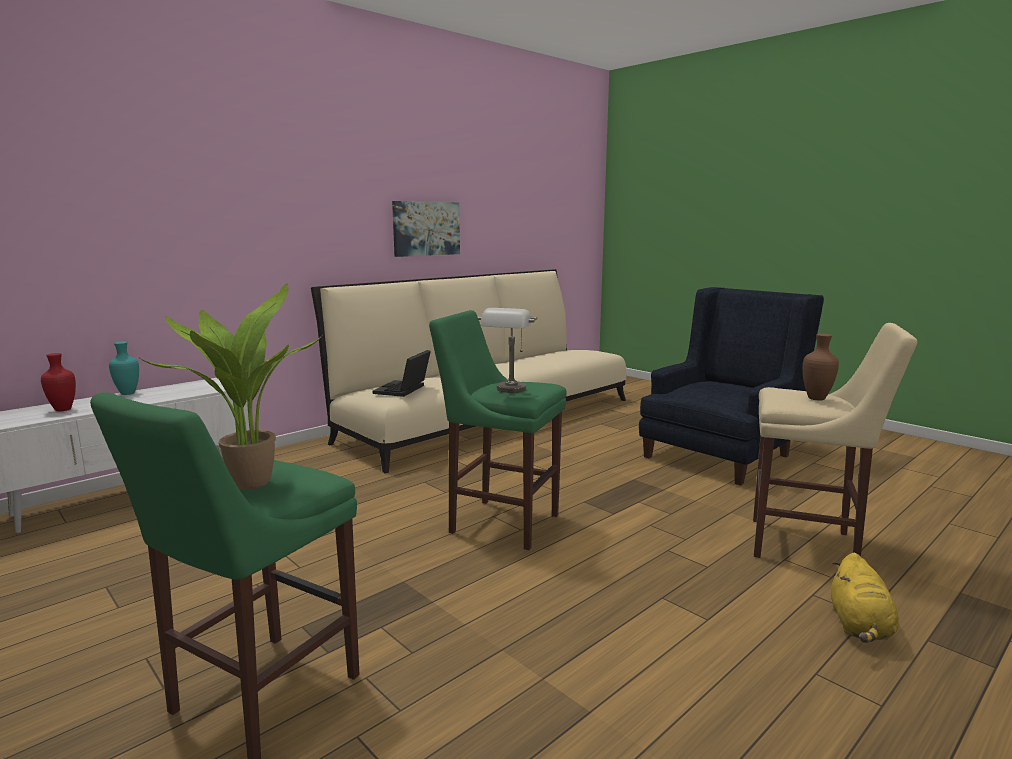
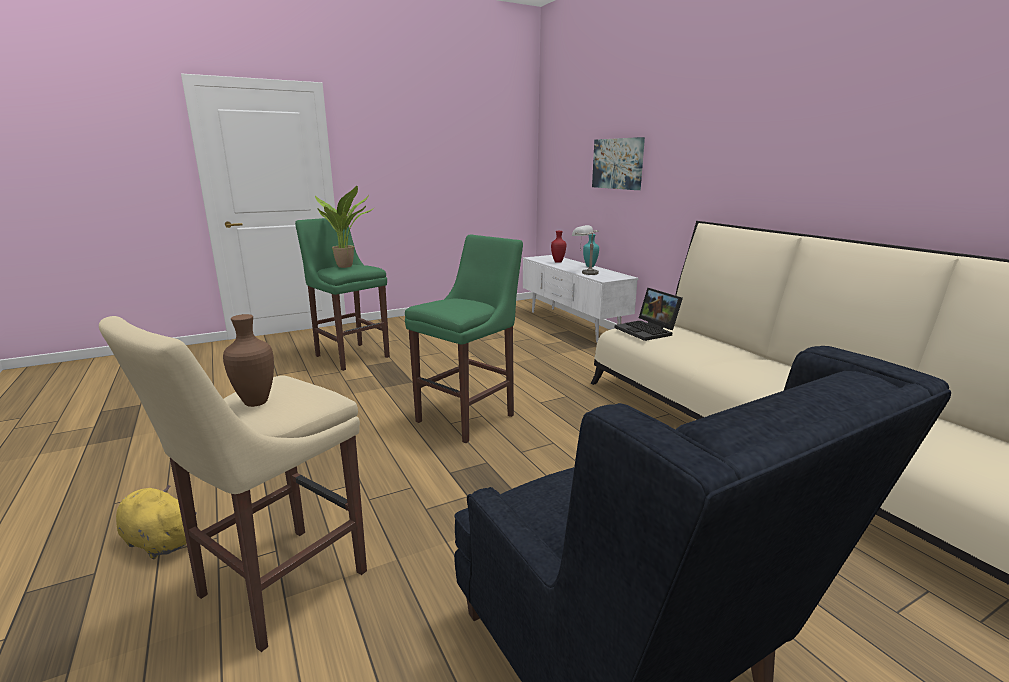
camera: 105 degrees right, 5 degrees up
laptop [373,350,431,397] -> laptop turned 150 degrees counterclockwise [615,288,683,341]
picture [392,201,460,257] -> picture moved to [592,137,645,190]
grey table lamp [478,308,538,393] -> grey table lamp moved to [572,225,599,275]

